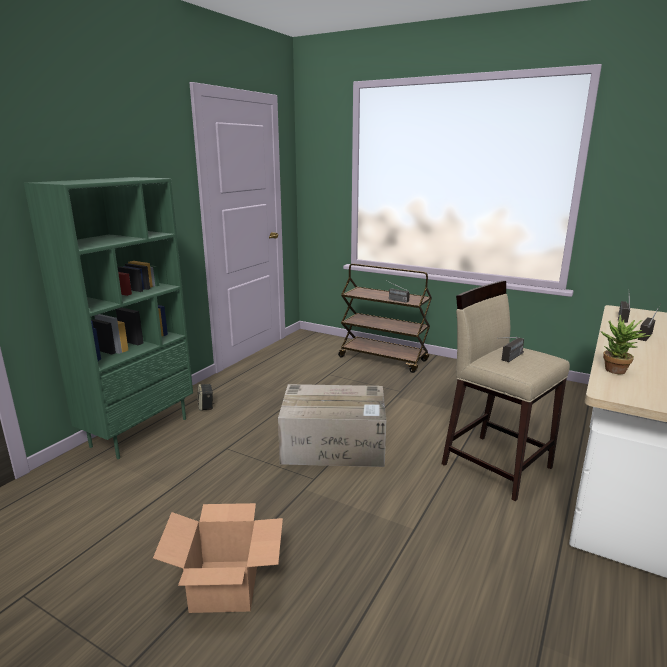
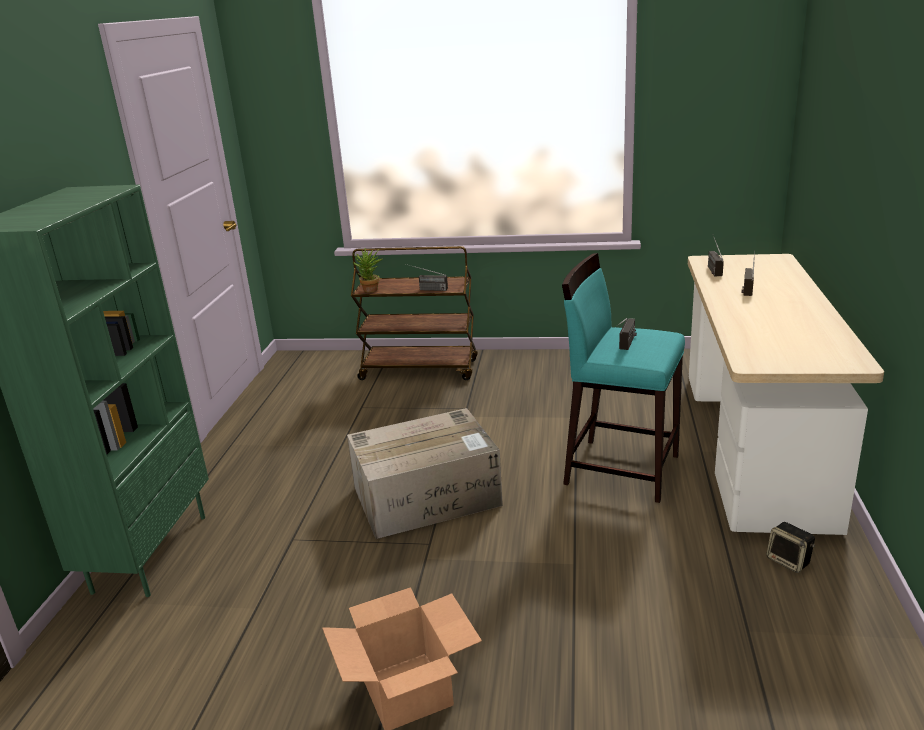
camera: 20 degrees left, 5 degrees up
speaker [197,384,214,411] -> speaker moved to [766,522,815,573]
beige stool [442,281,570,502] -> turquoise stool [562,253,685,503]
potted plant [601,315,652,374] -> potted plant moved to [353,248,383,292]

